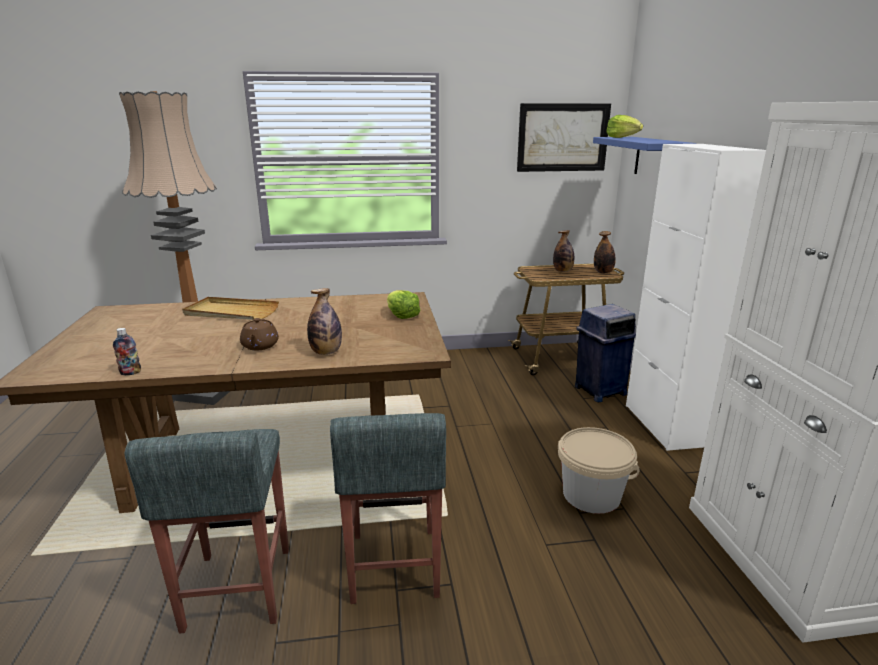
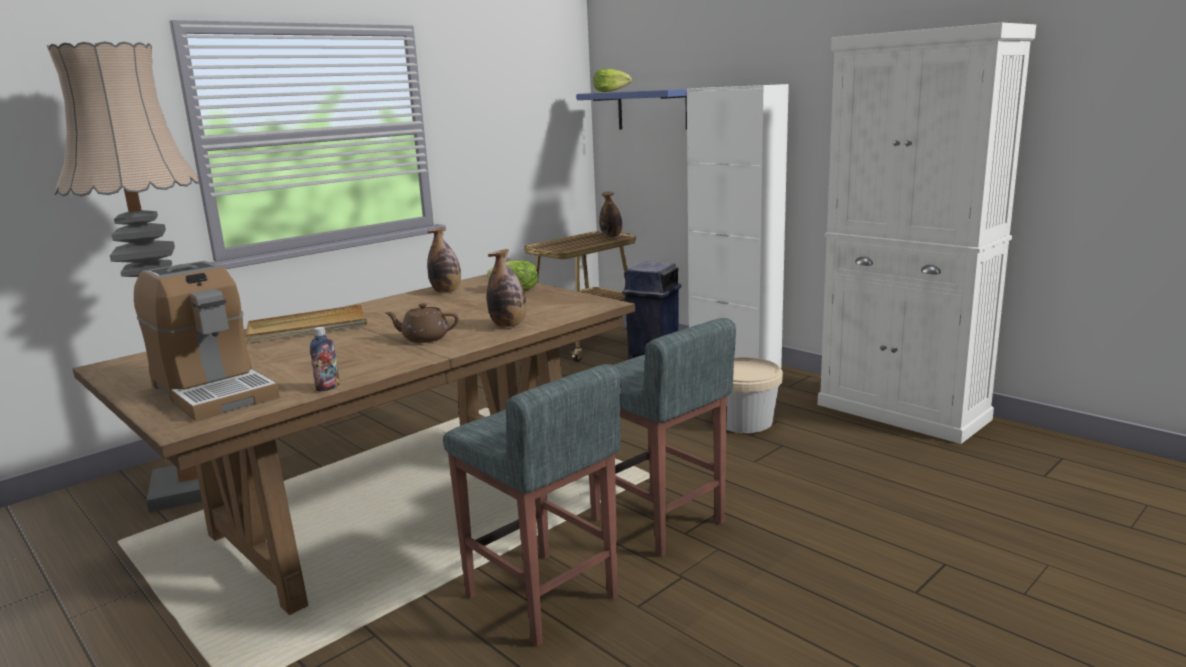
camera: 35 degrees left, 5 degrees down
brown teapot [240,318,279,350] -> brown teapot turned 135 degrees clockwise [385,303,459,343]
picture [517,103,611,172] -> none
bottle [553,230,574,272] -> bottle moved to [427,227,461,293]
none -> coffee machine [134,261,280,421]

